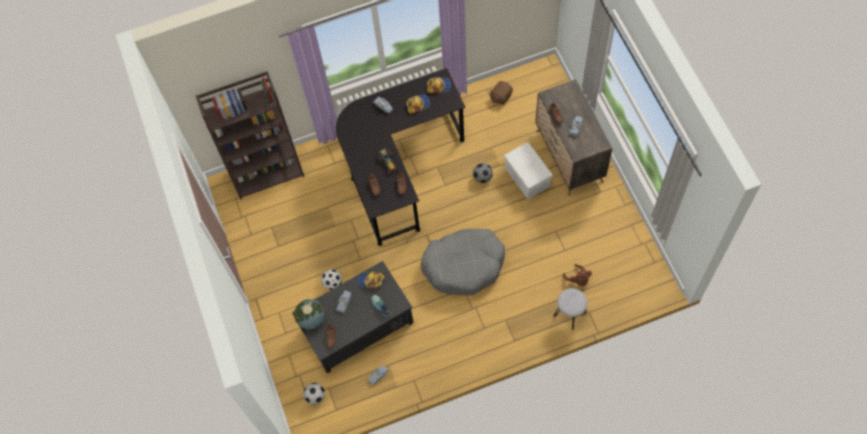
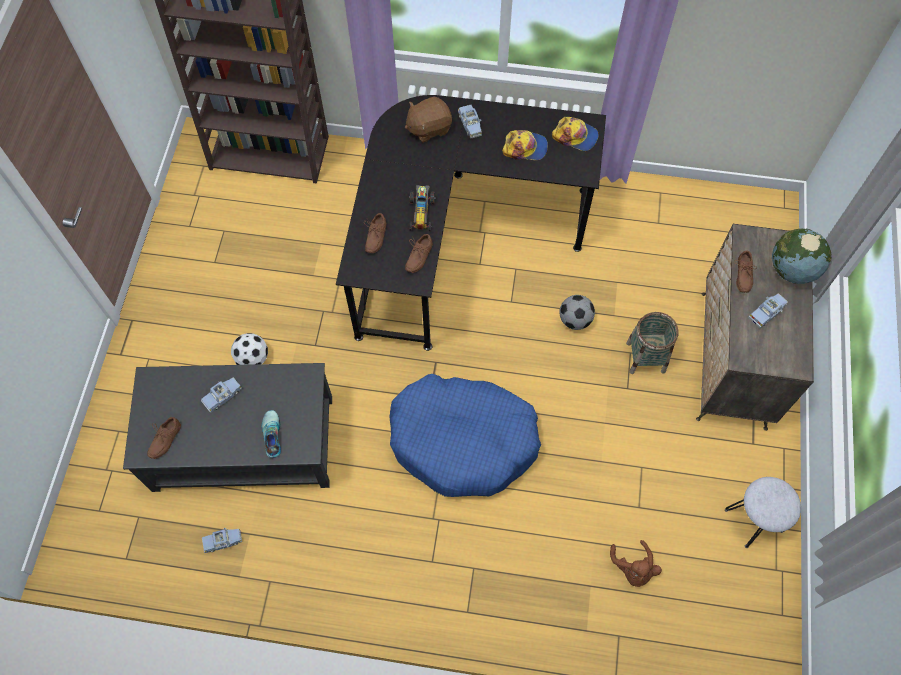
camera: 25 degrees right, 0 degrees up
globe [294,299,325,330] -> globe moved to [772,228,832,284]
football [303,383,325,405] -> none
cap [358,271,385,289] -> none
grey dog bed [421,229,505,295] -> blue dog bed [389,374,541,497]
brown plush toy [490,81,513,105] -> brown plush toy moved to [405,97,452,143]
white storage box [504,142,553,199] -> basket [626,312,678,374]
grey stool [554,288,588,330] -> grey stool moved to [725,477,801,548]

